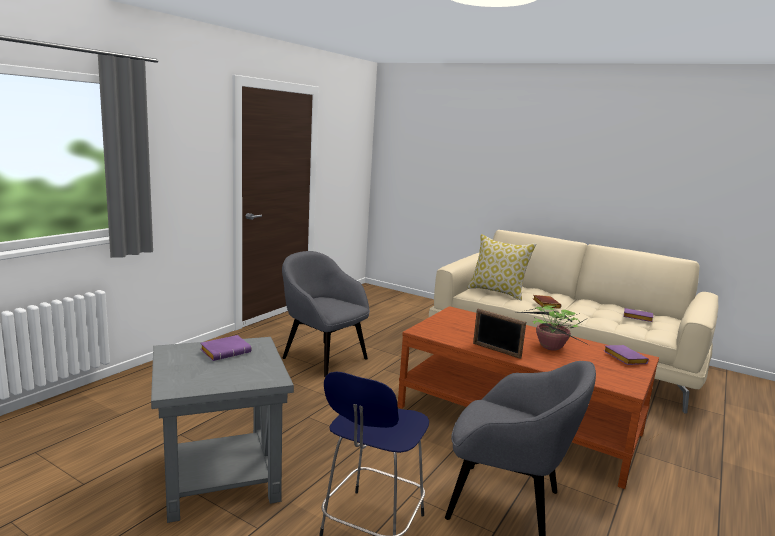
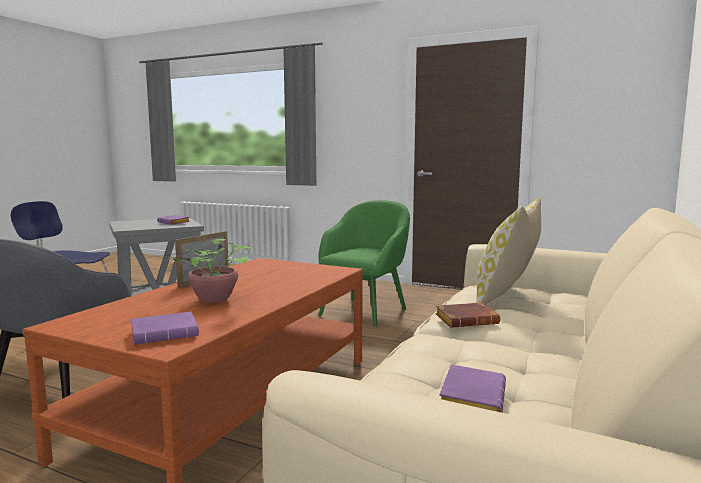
camera: 85 degrees right, 5 degrees down
grey armchair [282,251,370,377] -> green armchair [318,200,410,327]

